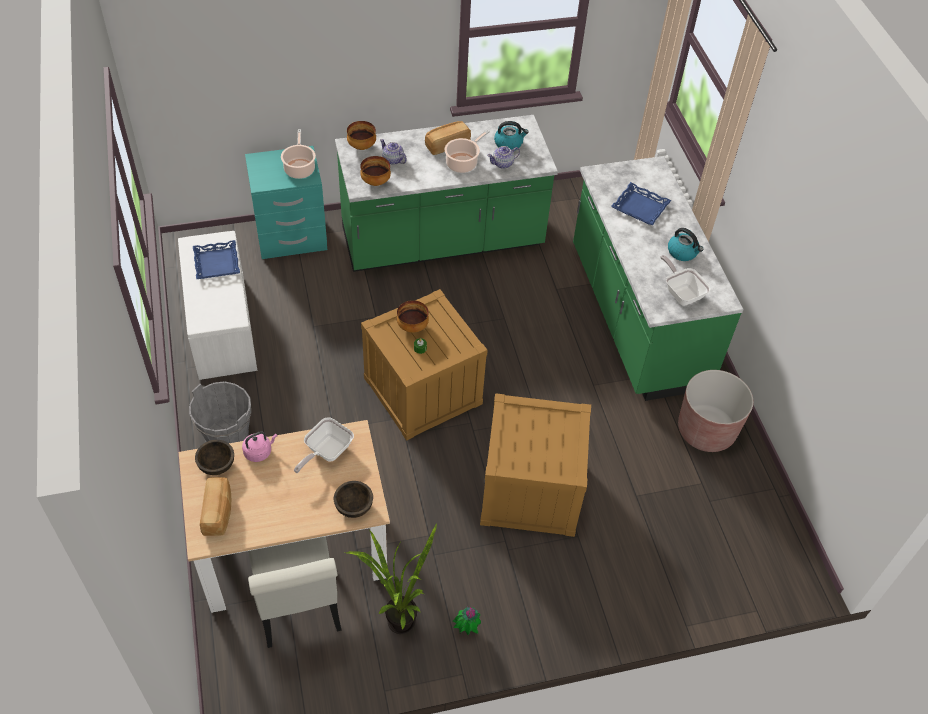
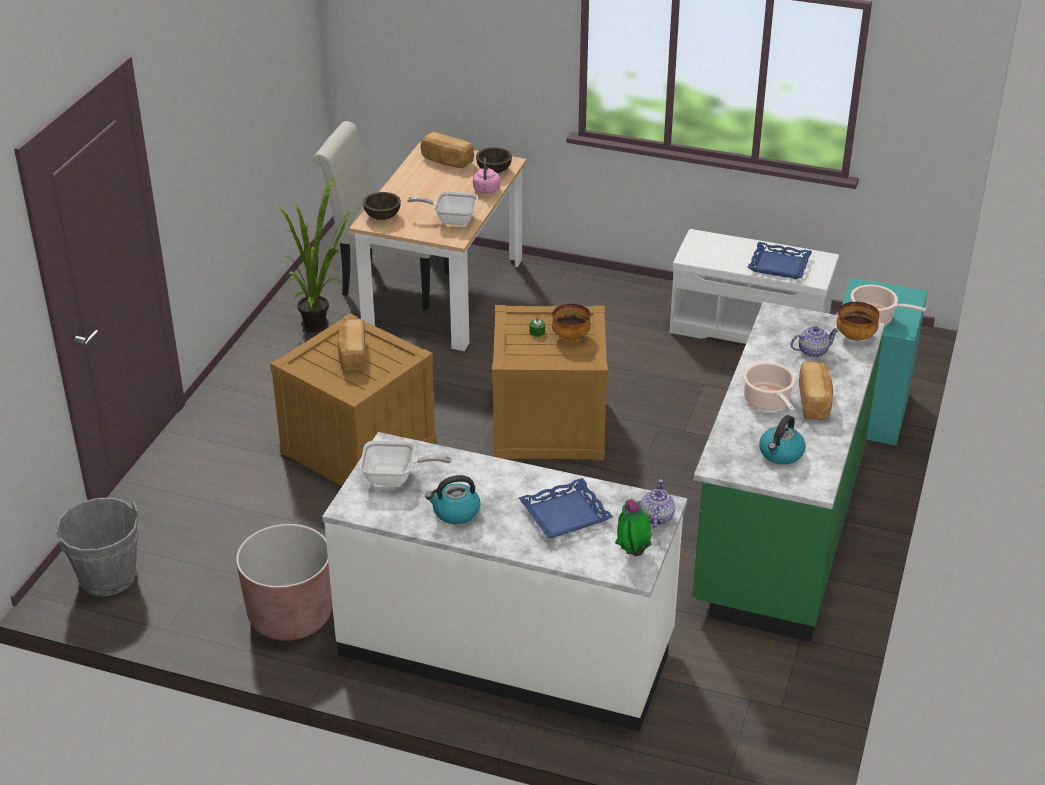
camera: 125 degrees right, 15 degrees down
grey bucket [189,382,251,443] -> grey bucket moved to [53,498,139,596]
frying pan [294,417,354,473] -> frying pan turned 60 degrees counterclockwise [407,191,478,225]
bowl [360,156,391,186] -> none
potted plant [452,606,481,635] -> potted plant moved to [615,499,652,556]
teapot [487,146,520,169] -> teapot moved to [640,480,675,528]
green counter [573,156,744,401] -> white counter [322,432,688,732]
none -> bread [338,319,365,371]

